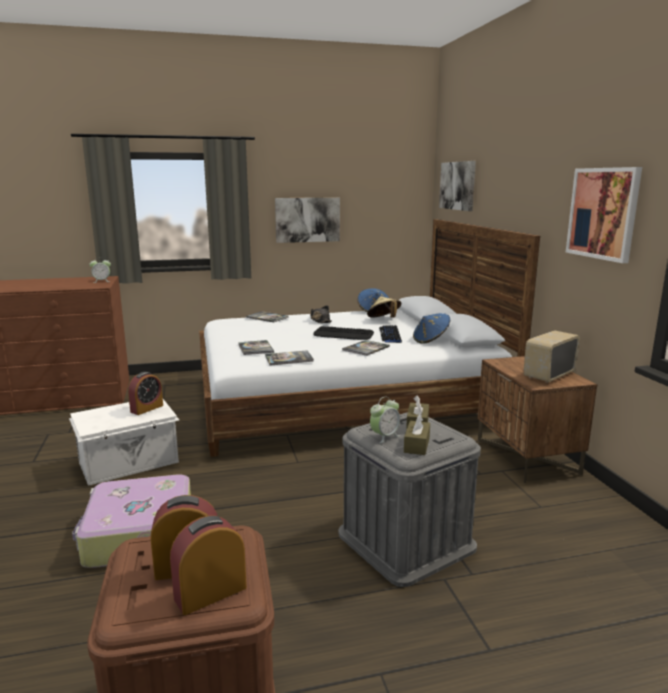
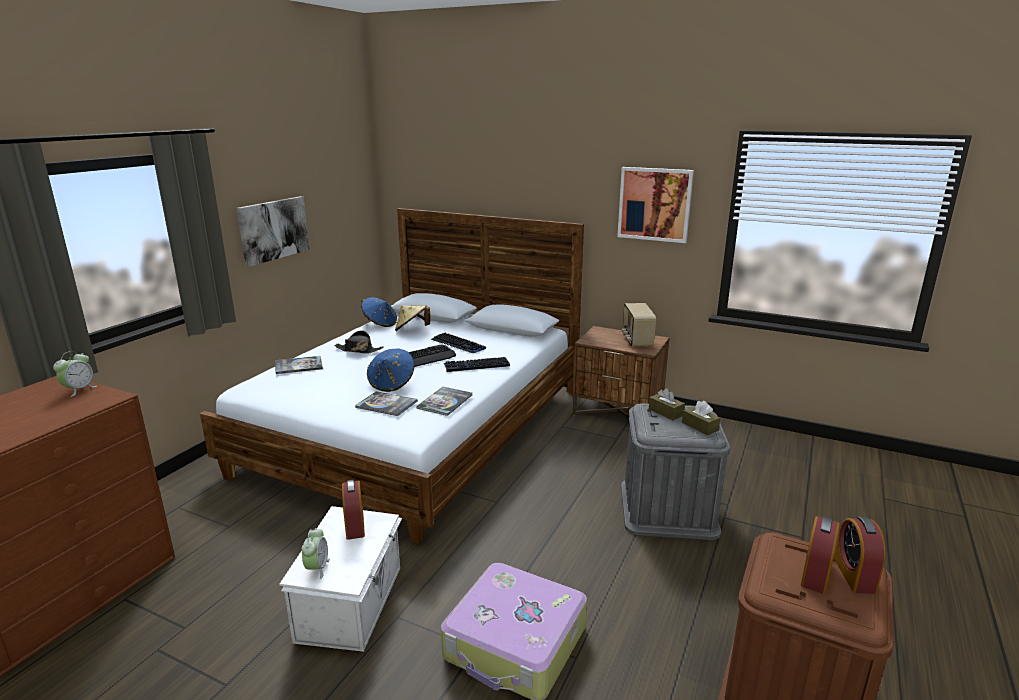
camera: 50 degrees left, 5 degrees up
book [342,340,390,356] -> keyboard [444,357,510,372]
alarm clock [370,397,400,444] -> alarm clock moved to [301,528,330,579]
blue hat [413,313,450,344] -> blue hat moved to [367,348,414,392]
picture [439,161,476,211] -> none

